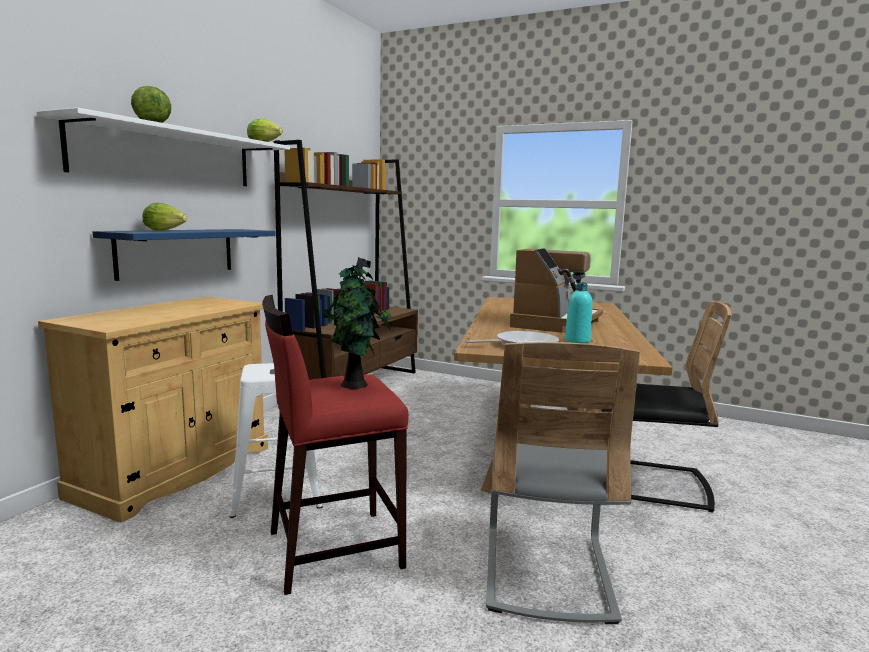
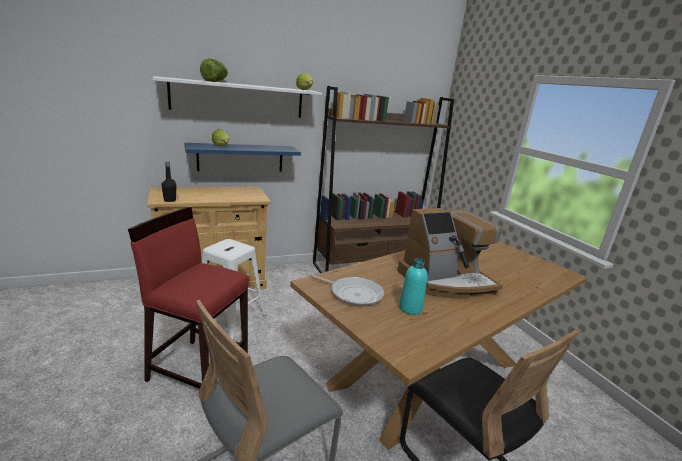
camera: 40 degrees right, 10 degrees up
potted plant [323,257,392,389] -> none
none -> black bottle [161,161,176,202]

